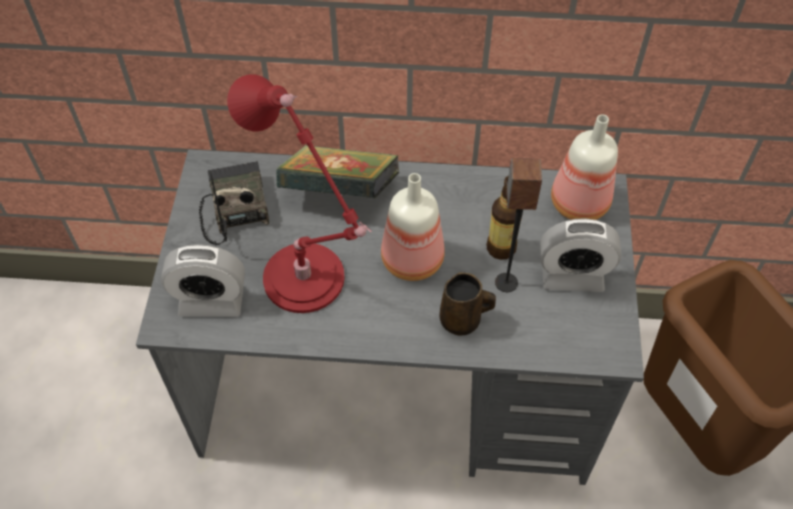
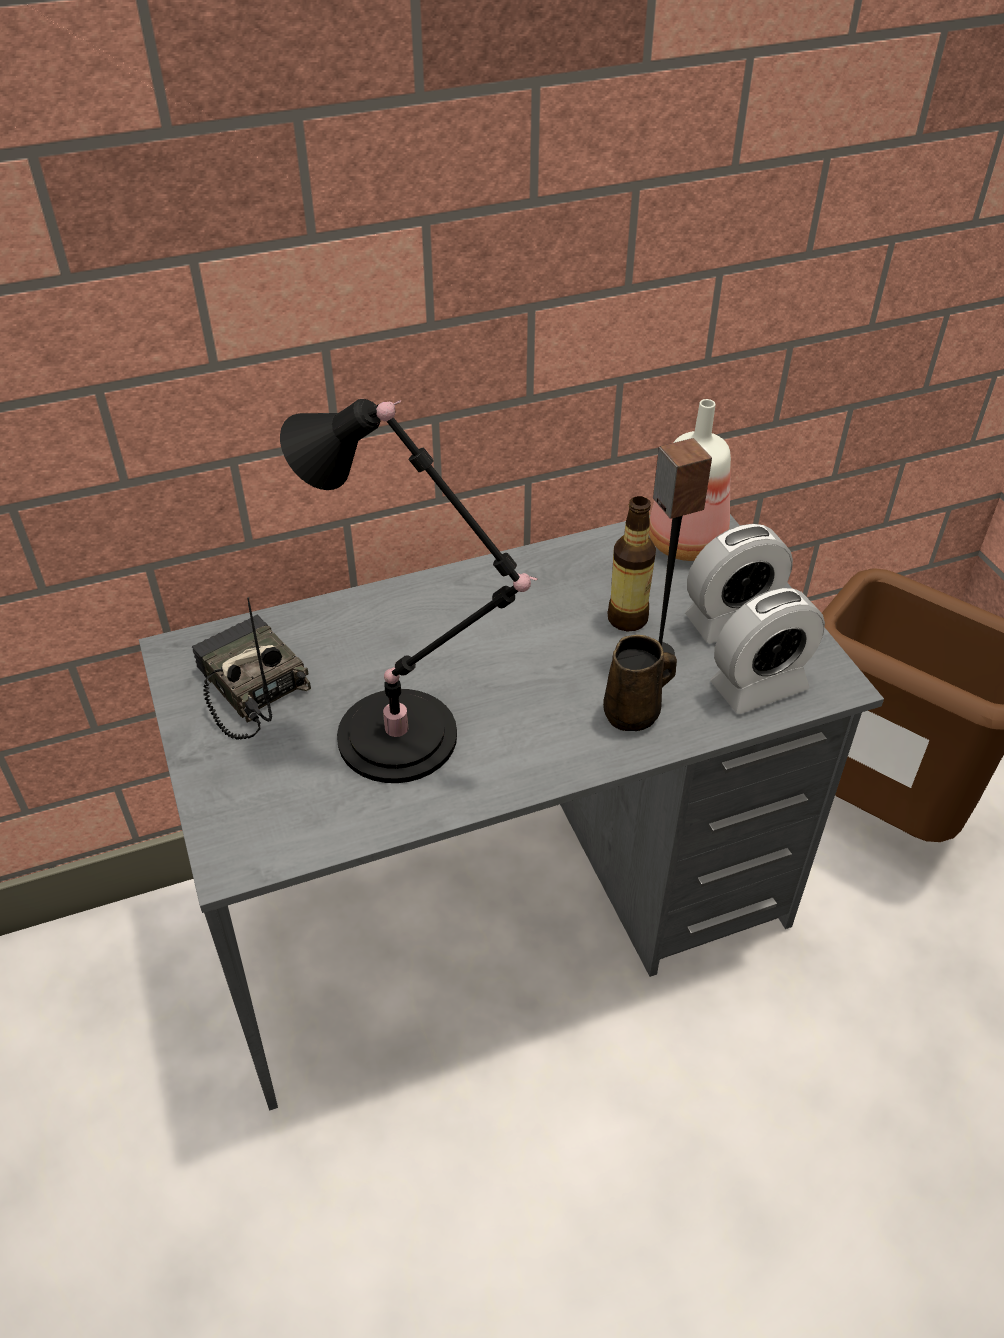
camera: 25 degrees left, 10 degrees down
alarm clock [161,244,245,317] -> alarm clock moved to [710,588,825,714]
red table lamp [227,74,372,313] -> black table lamp [280,399,538,783]
book [276,145,399,199] -> none
bottle [381,173,445,281] -> none

